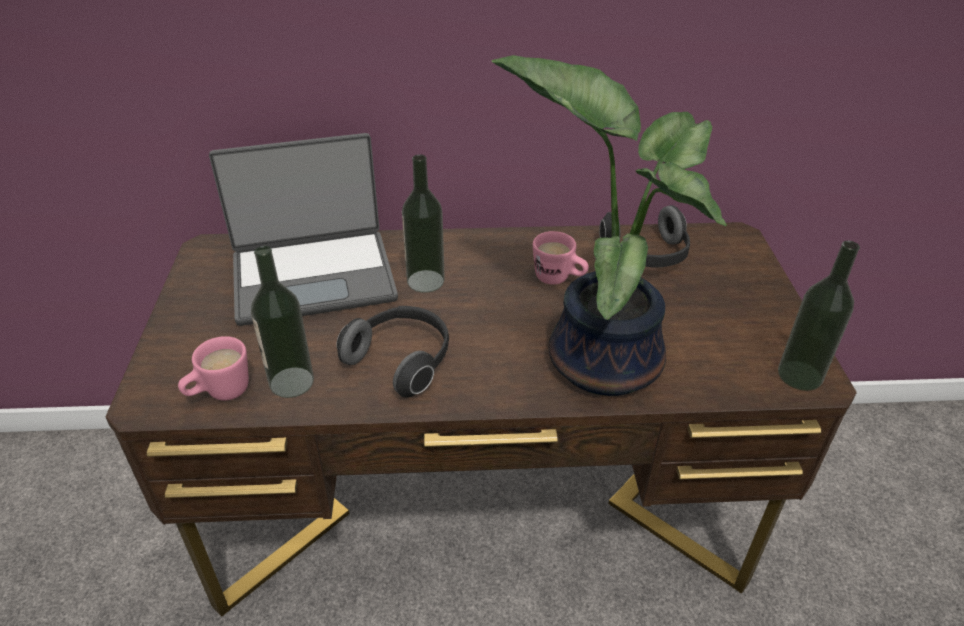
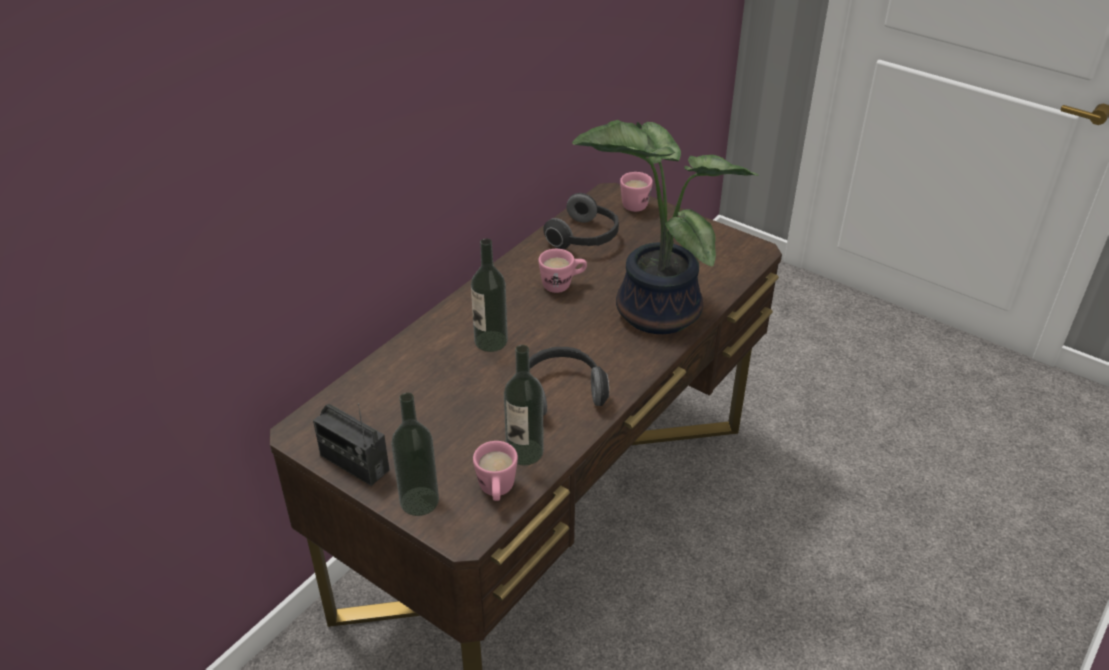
camera: 50 degrees left, 0 degrees up
laptop [209,133,398,326] -> none
bottle [778,241,860,391] -> bottle moved to [391,393,439,516]
none -> radio [313,403,390,486]
none -> pink mug [620,172,653,212]

